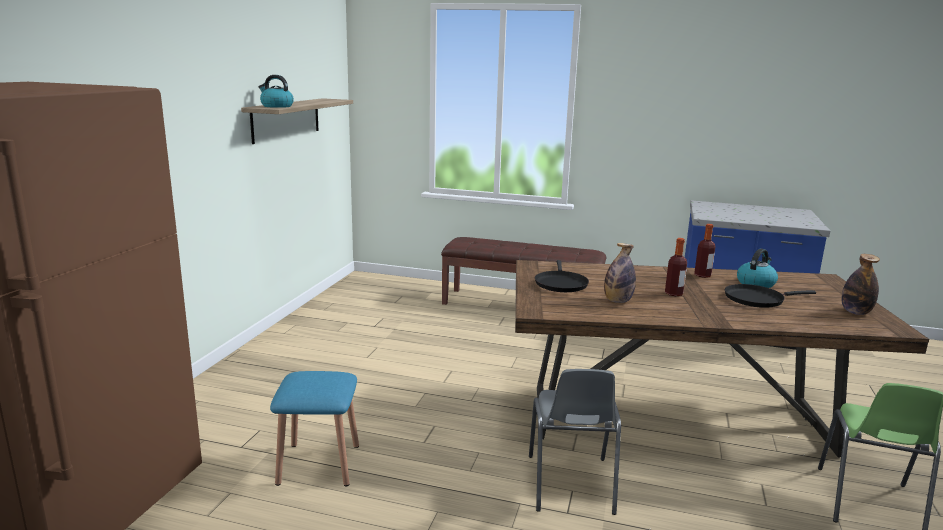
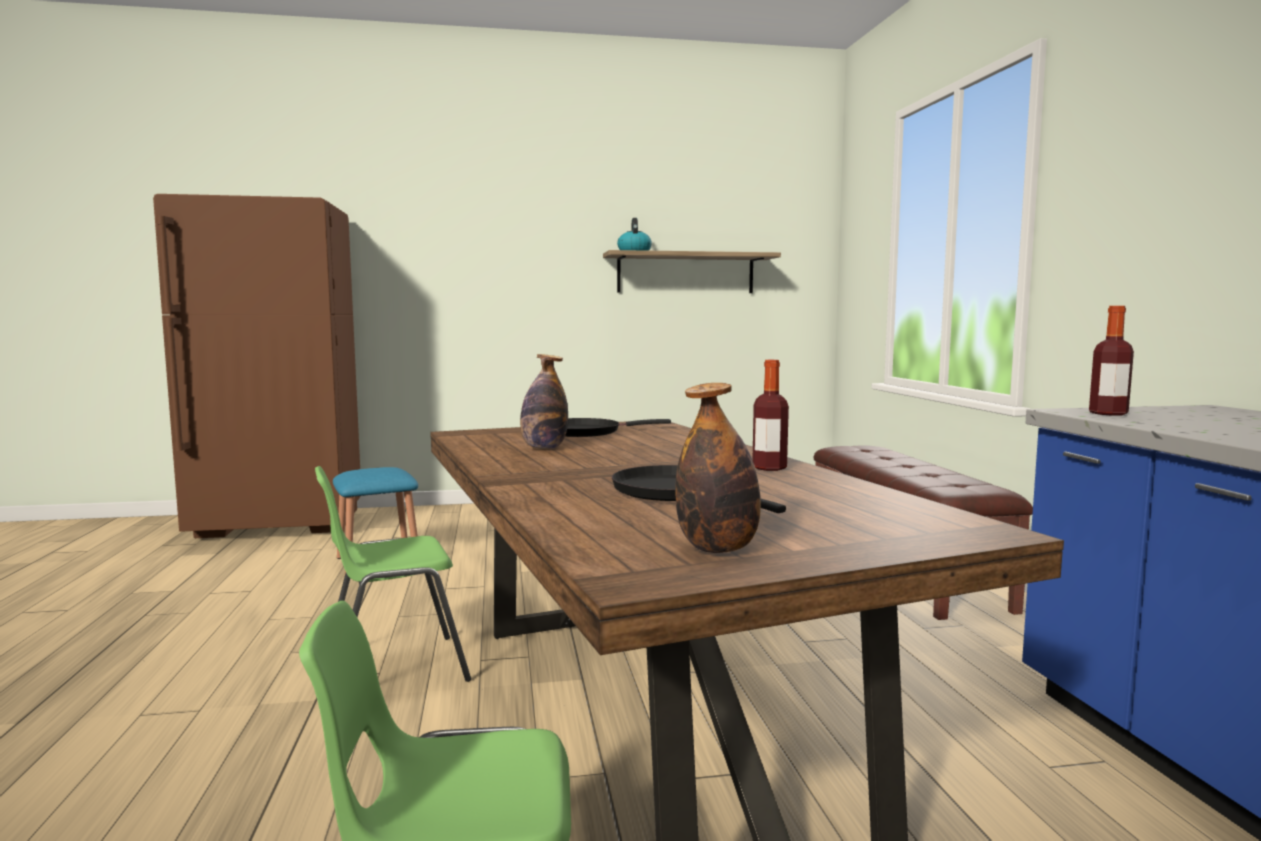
camera: 65 degrees right, 10 degrees down
grey chair [529,369,621,515] -> green chair [315,466,471,682]
bottle [665,238,687,296] -> bottle moved to [1089,306,1134,416]
kettle [737,249,778,288] -> none

